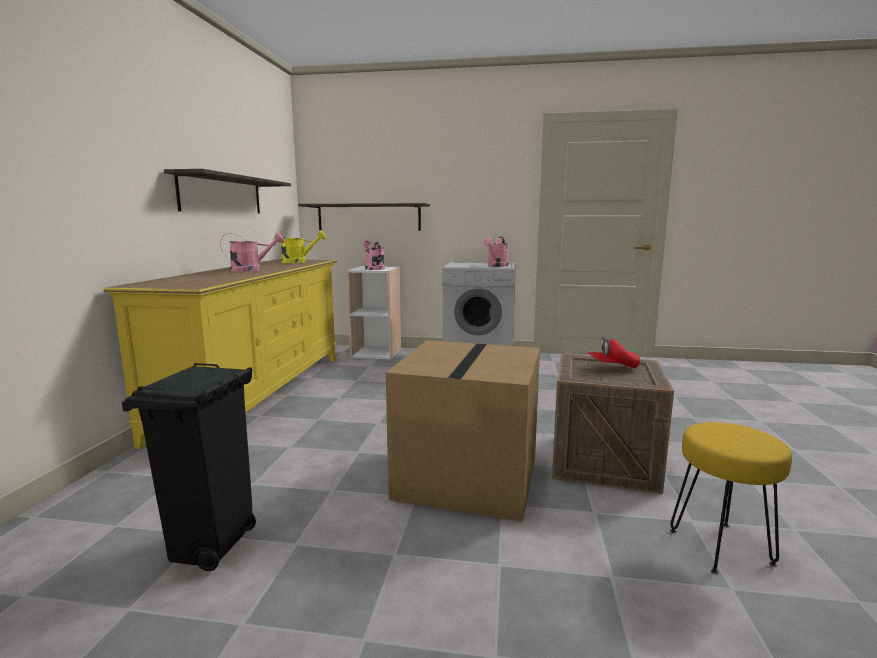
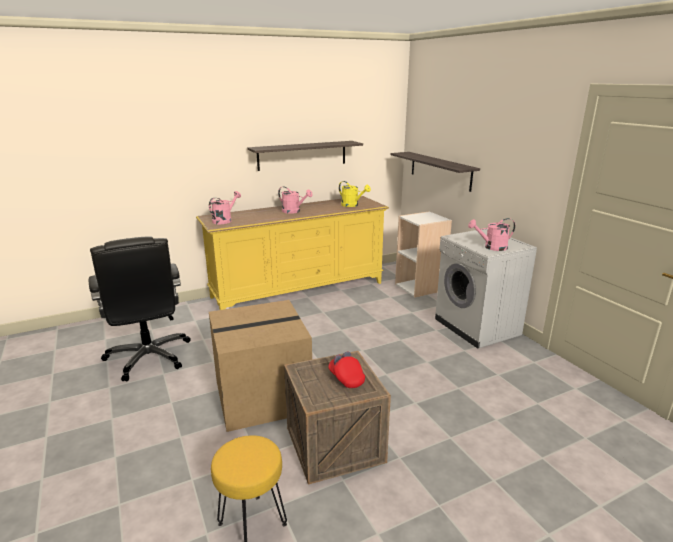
camera: 55 degrees right, 10 degrees up
black trash can [122,363,256,571] -> black office chair [89,236,190,381]
pink watering can [364,240,385,270] -> pink watering can moved to [209,191,241,224]

